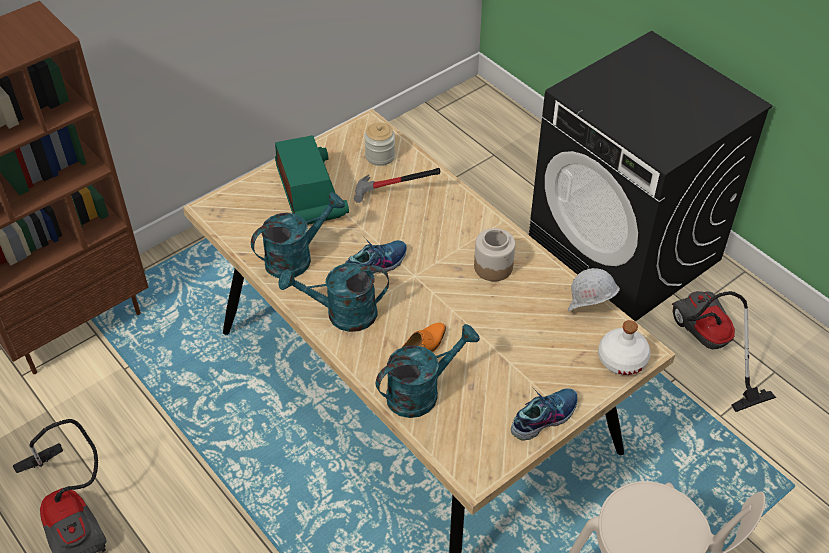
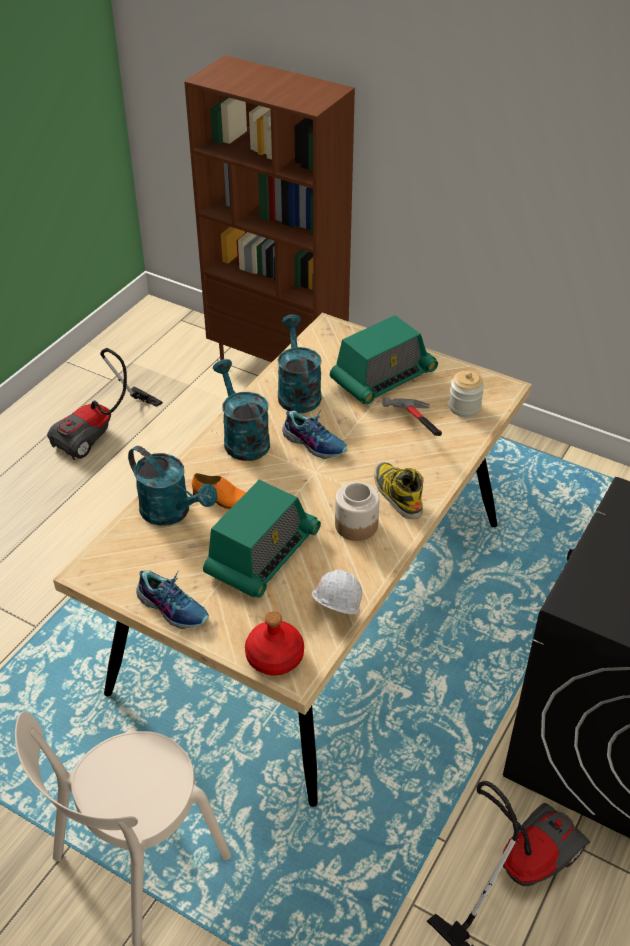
camera: 70 degrees right, 5 degrees down
turquoise watering can [251,192,345,278] -> turquoise watering can turned 135 degrees counterclockwise [278,315,322,413]
white bottle [598,320,651,375] -> red bottle [245,611,304,676]
none -> radio [203,480,321,598]
none -> boot [374,462,424,519]

